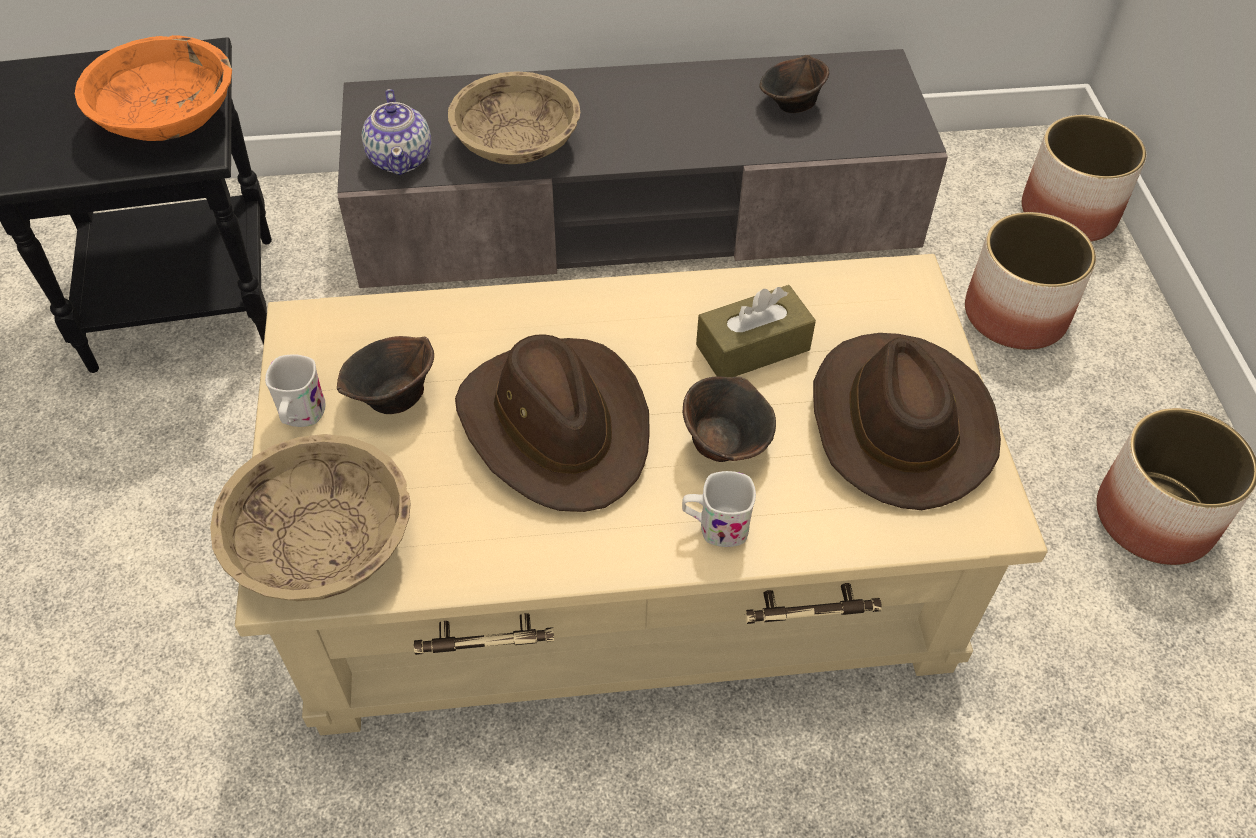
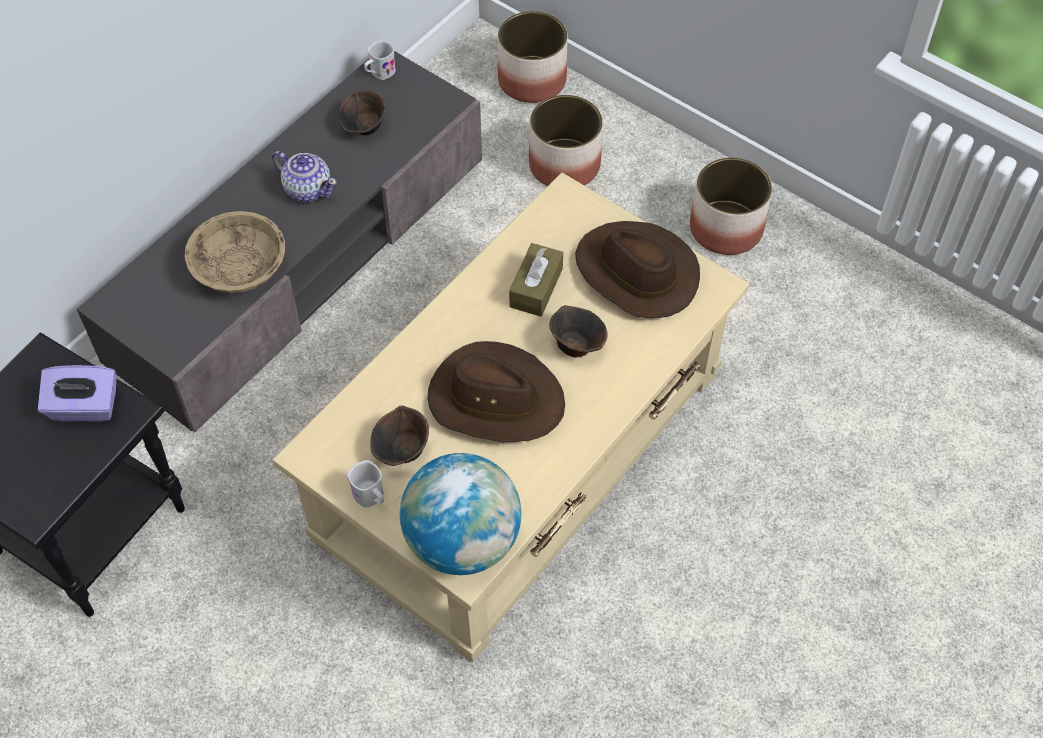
camera: 45 degrees left, 5 degrees up
orange bowl [75,35,232,141] -> purple tissue box [38,365,116,421]
beige bowl [210,434,410,601] -> globe [400,453,521,575]
teapot [362,89,431,175] -> teapot moved to [272,151,337,202]
white mug [682,471,756,547] -> white mug moved to [364,40,396,80]

